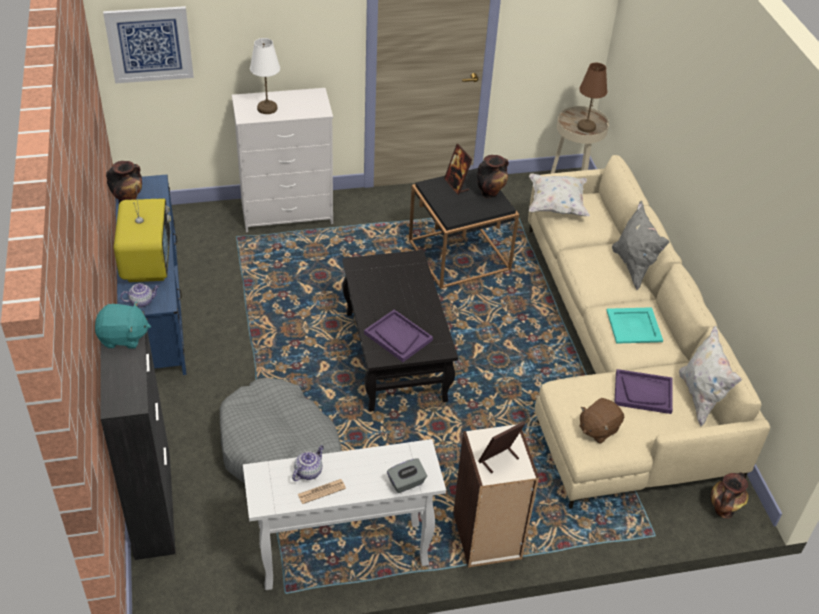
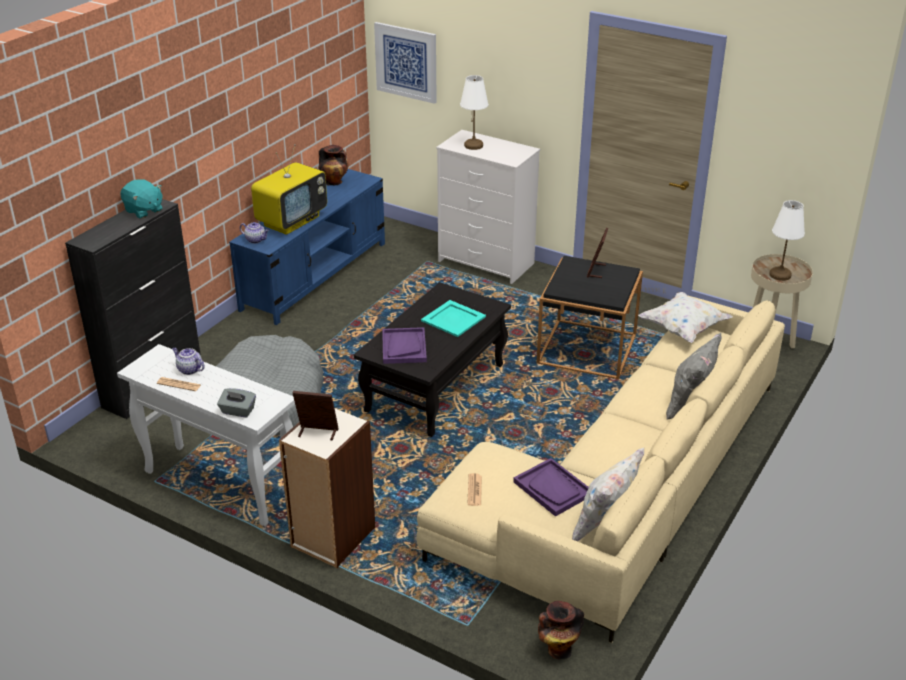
camera: 45 degrees right, 10 degrees down
teapot [292,445,324,481] -> teapot turned 135 degrees counterclockwise [172,347,205,375]
vase [477,155,509,199] -> none
brown table lamp [577,63,607,133] -> white table lamp [769,200,805,281]
brown plush toy [580,398,624,444] -> newspaper [467,473,482,506]
turquoise tray [606,307,663,344] -> turquoise tray moved to [421,300,486,337]

